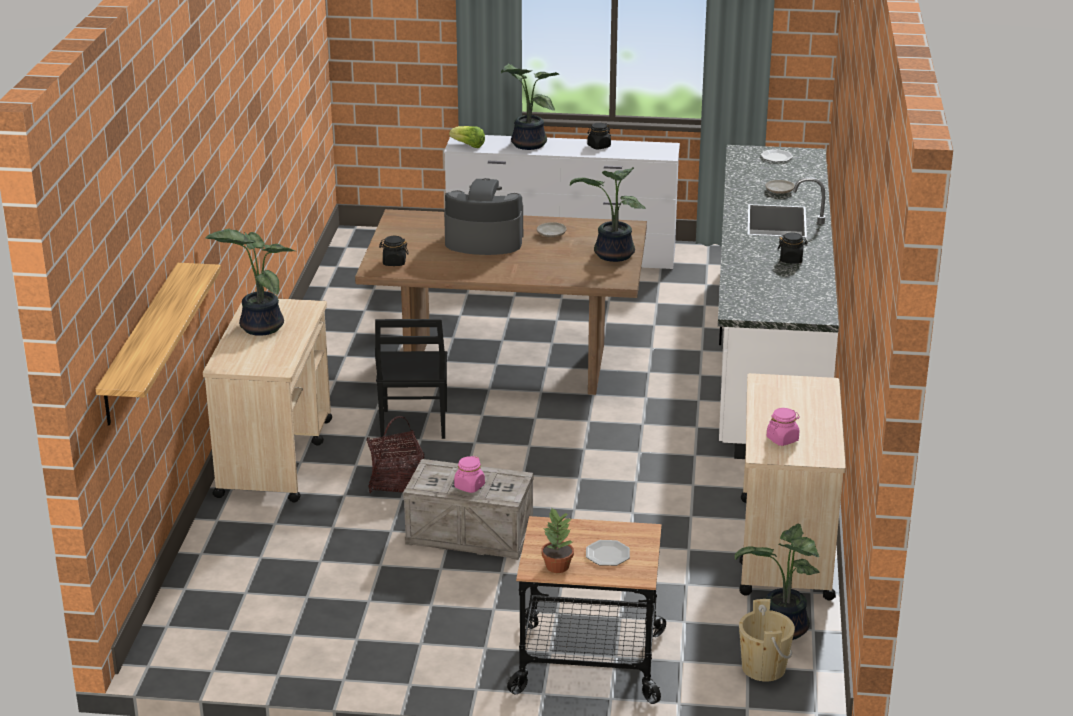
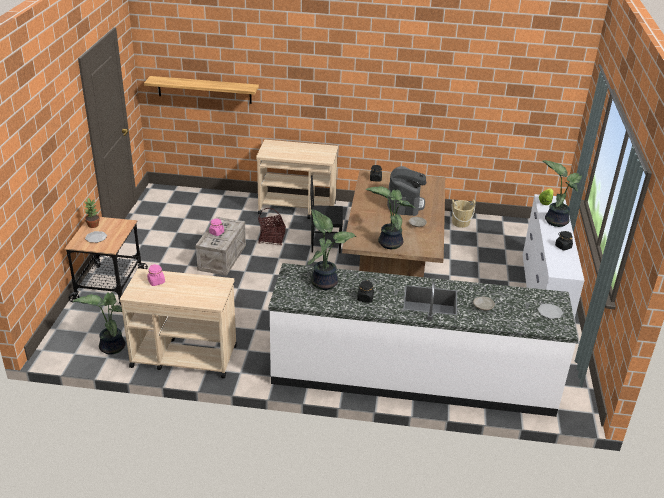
camera: 90 degrees right, 5 degrees up
potted plant [205,229,295,336] -> potted plant moved to [308,209,356,290]
beige bucket [739,599,795,682] -> beige bucket moved to [451,199,476,228]

